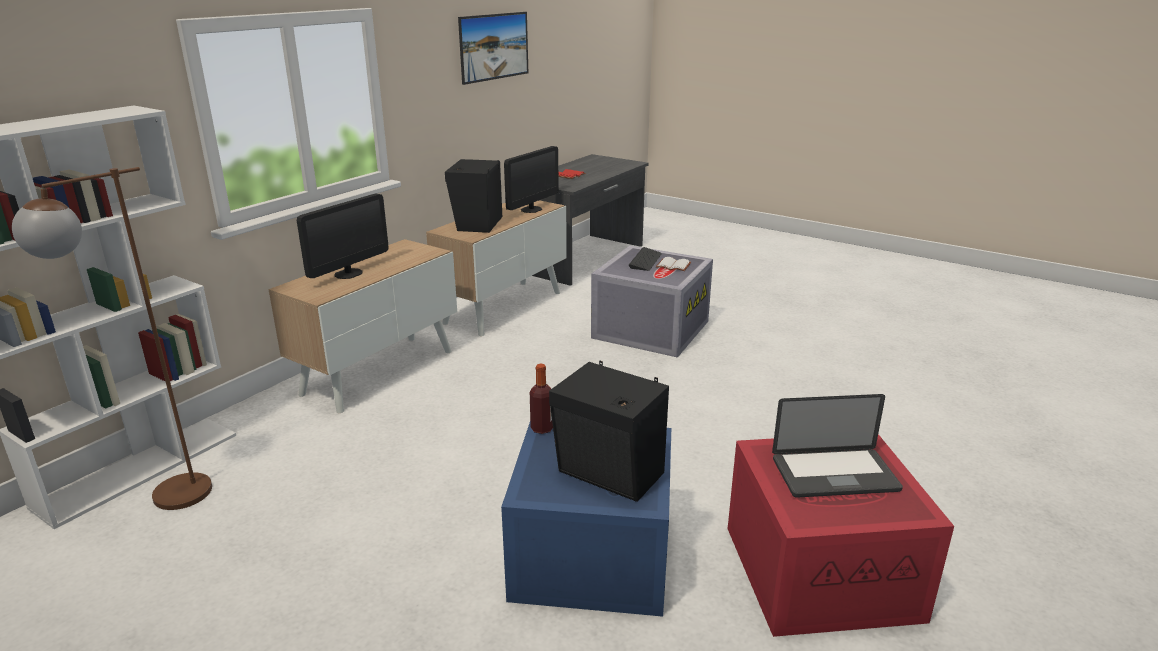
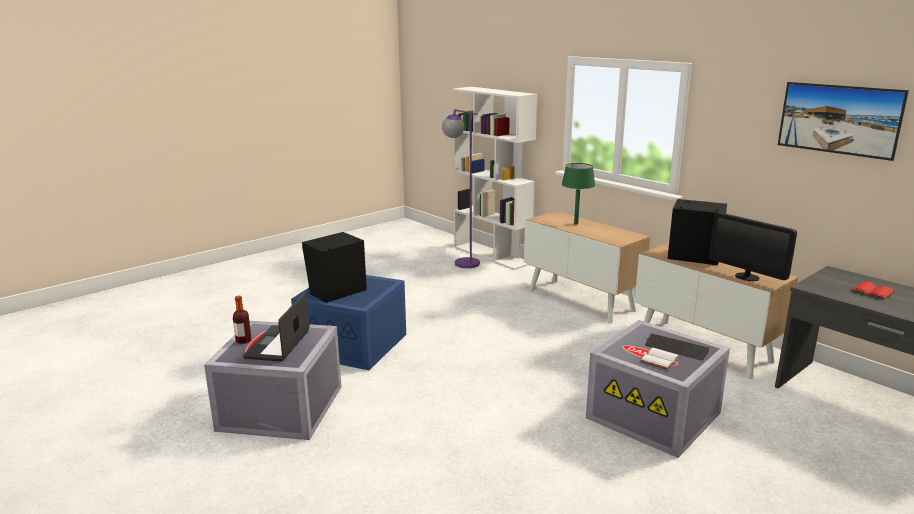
camera: 105 degrees right, 5 degrees down
brown floor lamp [12,167,212,510] -> purple floor lamp [442,109,480,268]
monitor [297,193,388,279] -> green table lamp [562,163,595,225]
bottle [530,364,553,434] -> bottle moved to [233,296,251,344]
red storage box [728,434,954,637] -> grey storage box [204,321,341,440]

